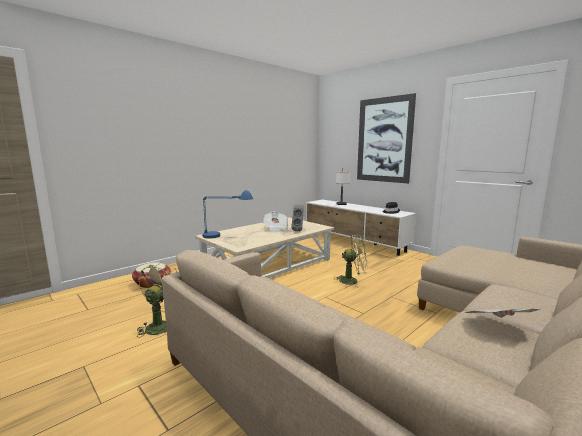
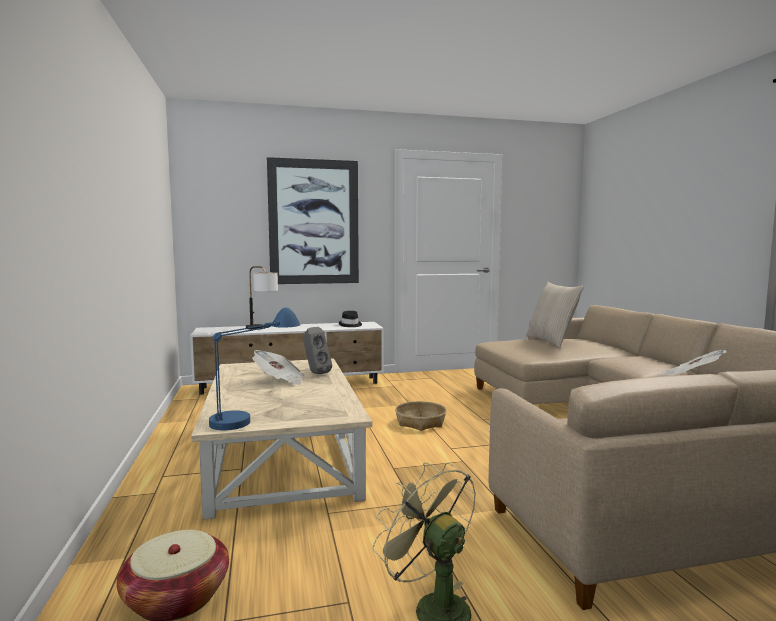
camera: 60 degrees left, 5 degrees down
green fan [335,234,367,288] -> basket [395,401,446,431]
none -> beige pillow [526,282,584,348]

